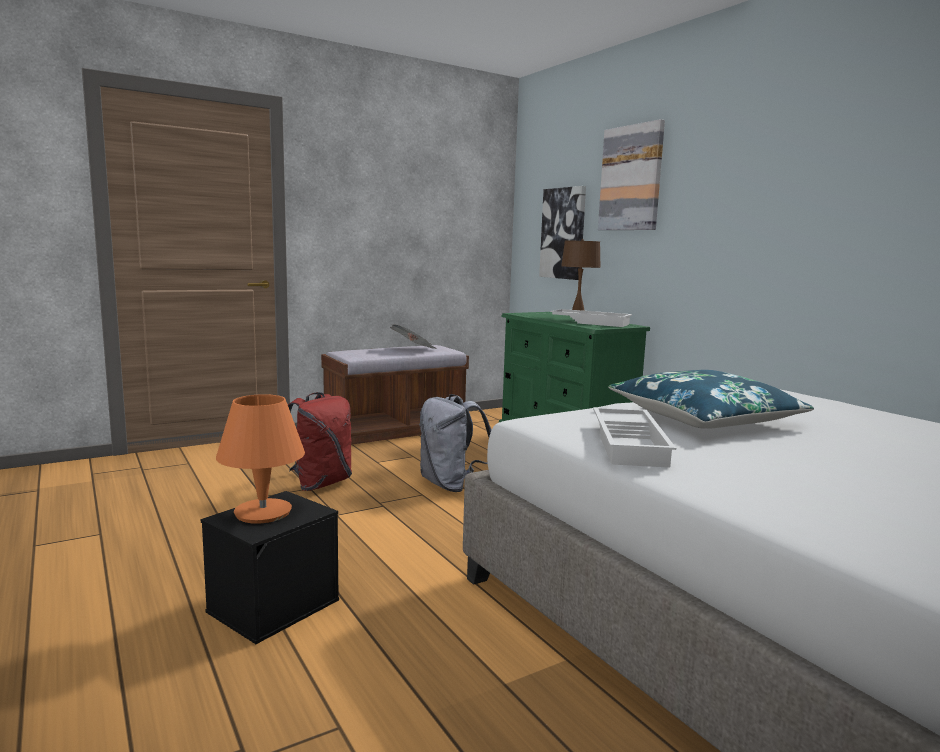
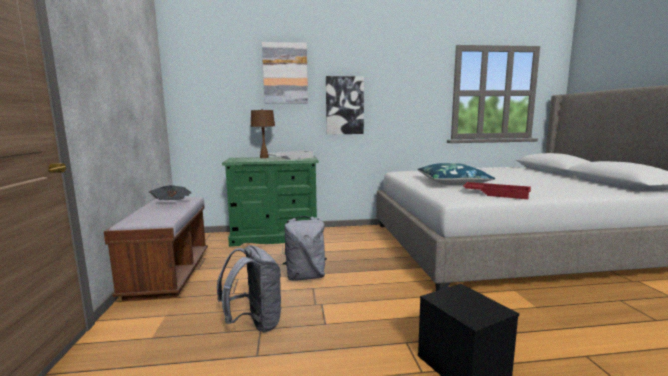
camera: 65 degrees left, 0 degrees up
orange table lamp [216,394,305,524] -> none
red backpack [288,392,352,491] -> grey backpack [217,245,281,332]
picture [539,186,586,280] -> picture moved to [326,76,364,135]
white tray [593,407,676,468] -> red tray [463,182,531,199]

